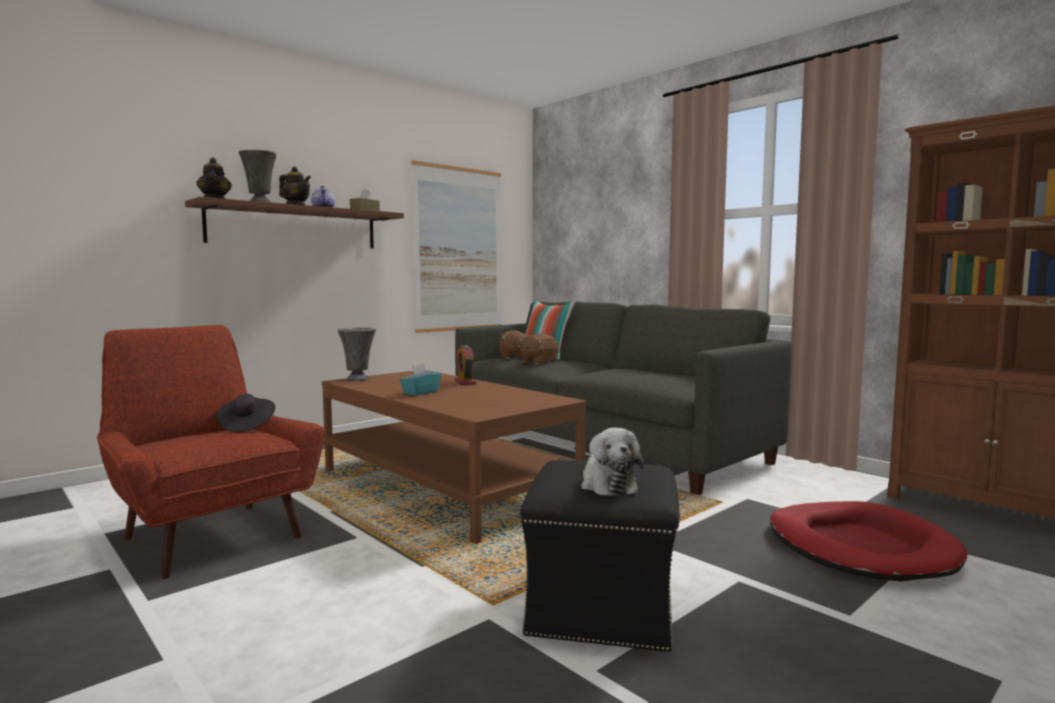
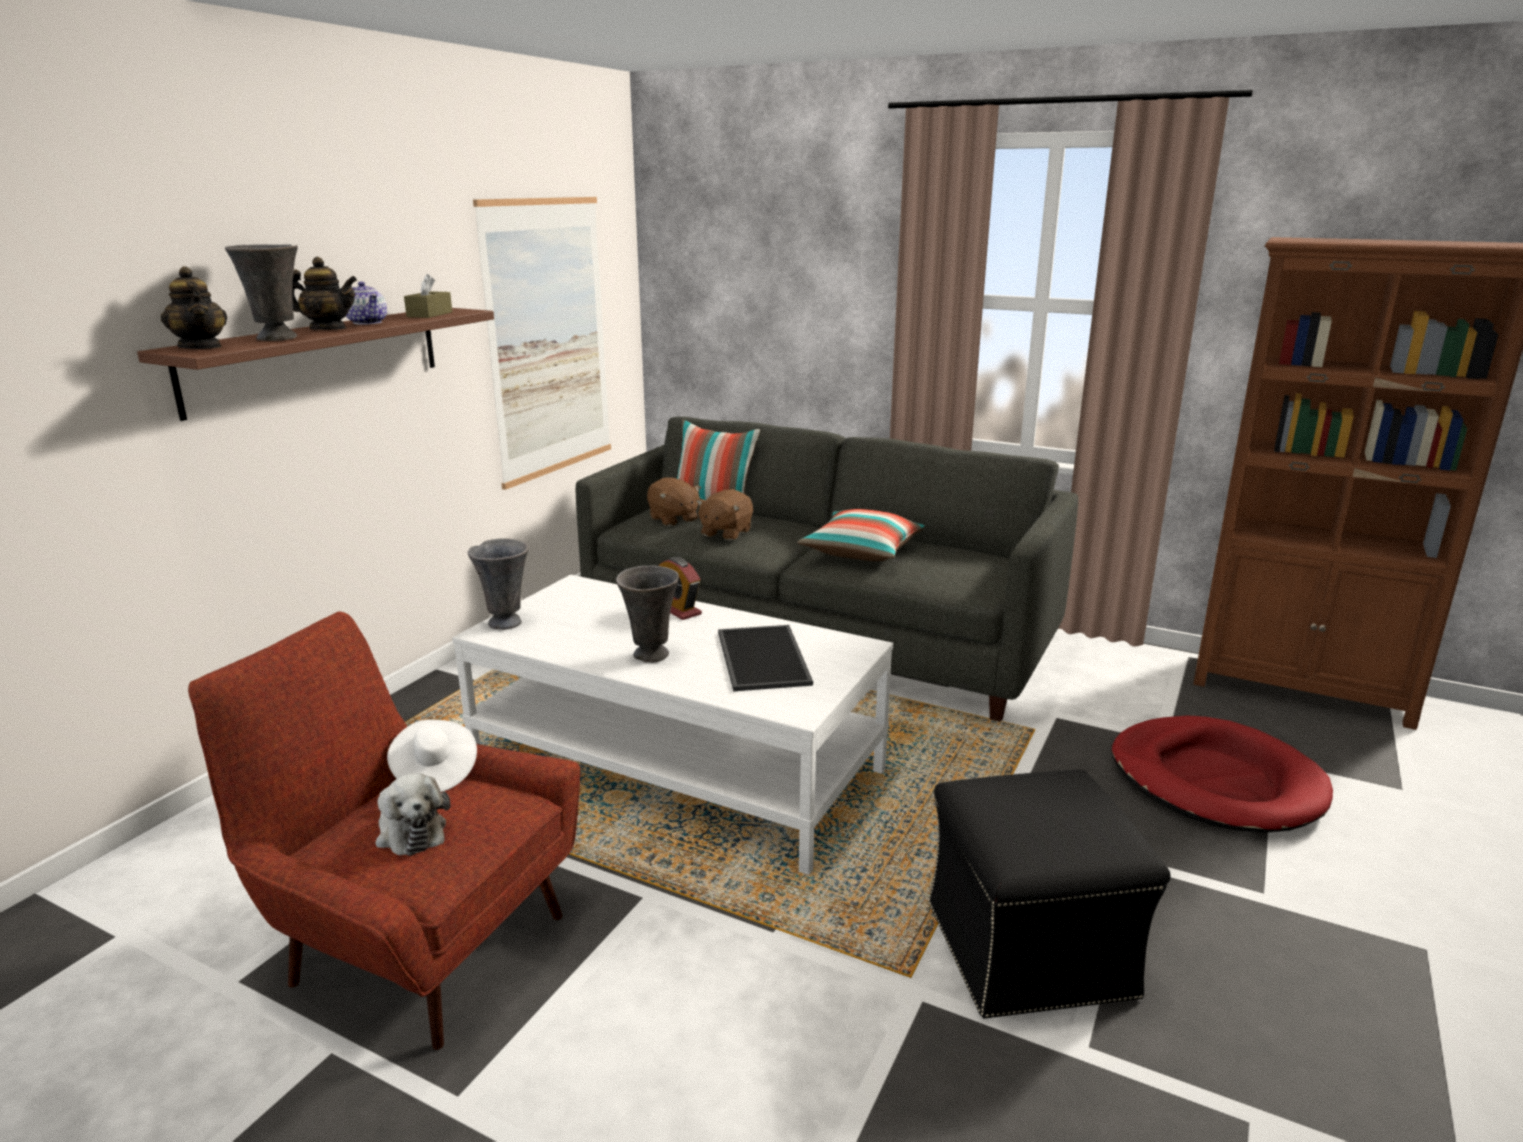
camera: 20 degrees left, 15 degrees up
black hat [217,394,275,432] -> white hat [387,720,477,792]
brown coffee table [322,370,587,544] -> white coffee table [453,574,893,875]
turquoise tissue box [400,364,441,396] -> grey vase [616,566,679,663]
plush toy [581,428,644,496] -> plush toy moved to [376,773,451,856]
none -> tray [718,625,813,692]
none -> pillow [797,509,925,561]

